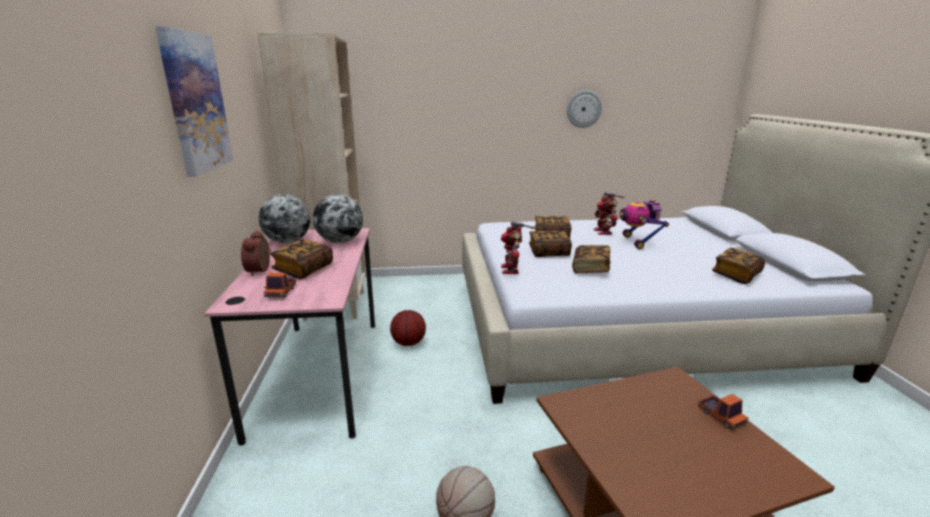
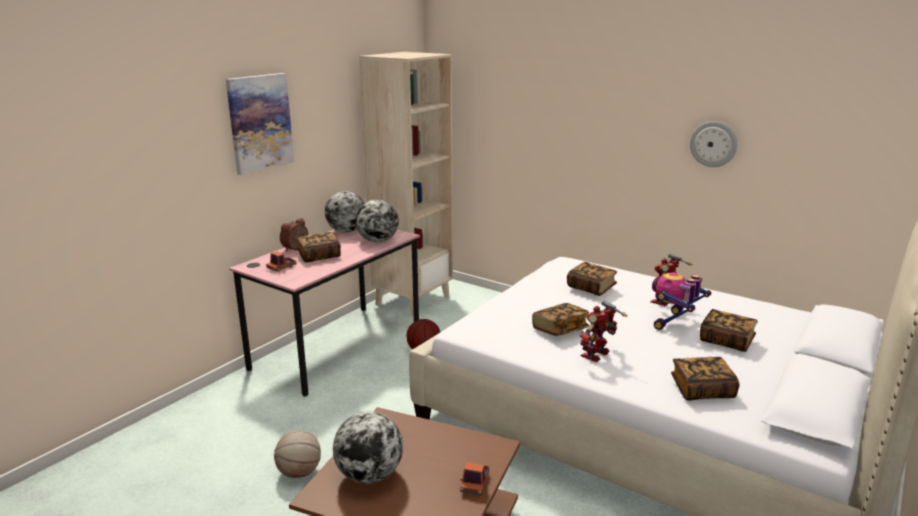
camera: 40 degrees right, 0 degrees up
toy robot [501,221,536,274] -> toy robot moved to [580,300,627,362]
book [529,231,572,257] -> book moved to [700,309,758,352]
none -> globe [333,411,403,484]

